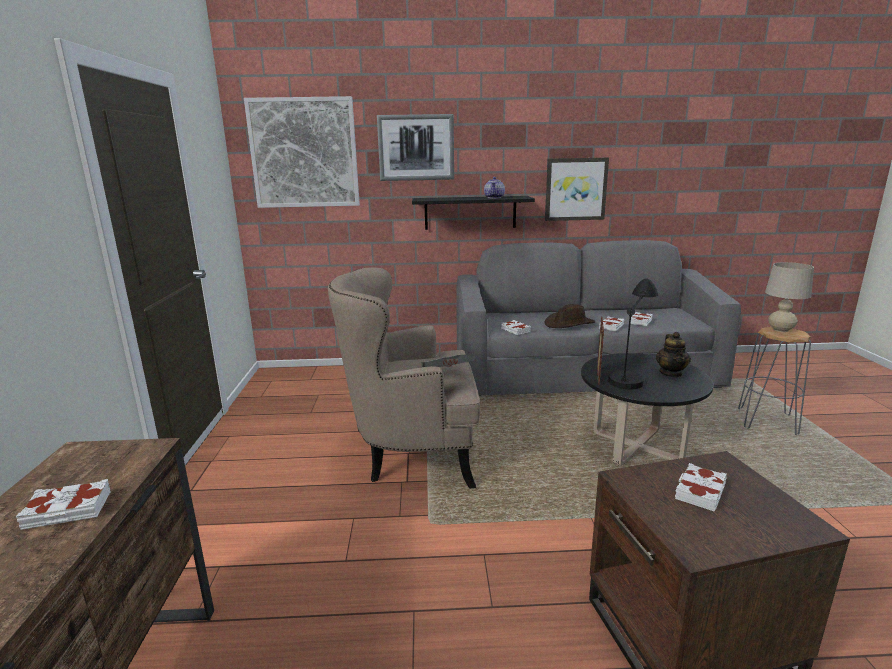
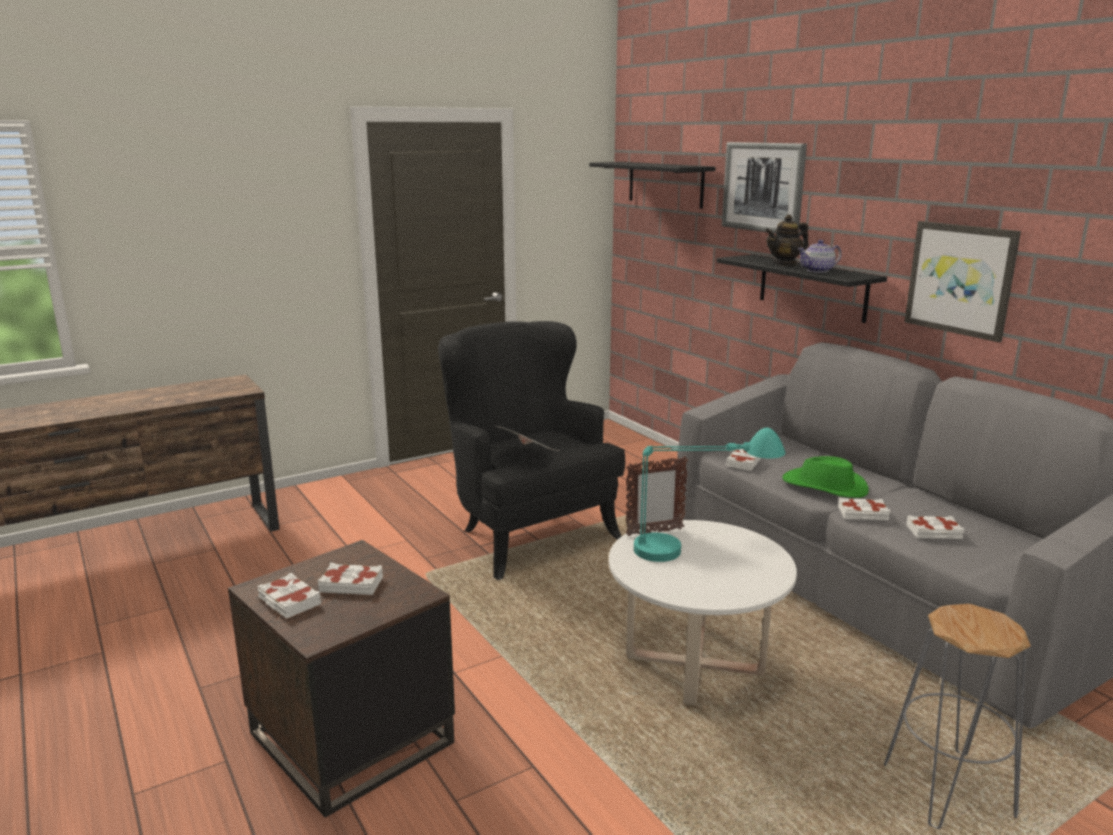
camera: 60 degrees right, 0 degrees up
white book [16,479,111,530] -> white book moved to [257,573,321,619]
picture [244,96,360,208] -> black shelf [589,162,716,209]
beige armchair [328,267,480,489] -> black armchair [438,321,625,580]
brown hat [544,304,595,328] -> green hat [782,456,869,498]
black coffee table [581,353,713,466] -> white coffee table [609,520,797,706]
black table lamp [608,278,658,389] -> turquoise table lamp [634,428,786,562]
teapot [656,332,691,378] -> teapot moved to [765,214,809,266]
beige table lamp [765,262,814,332] -> none

